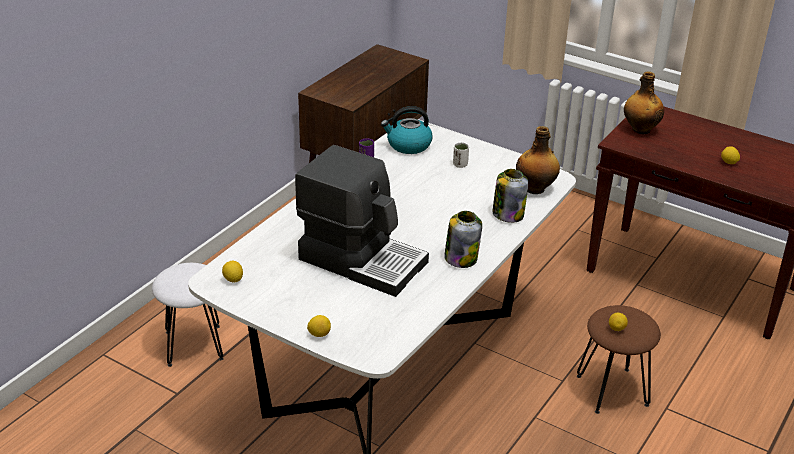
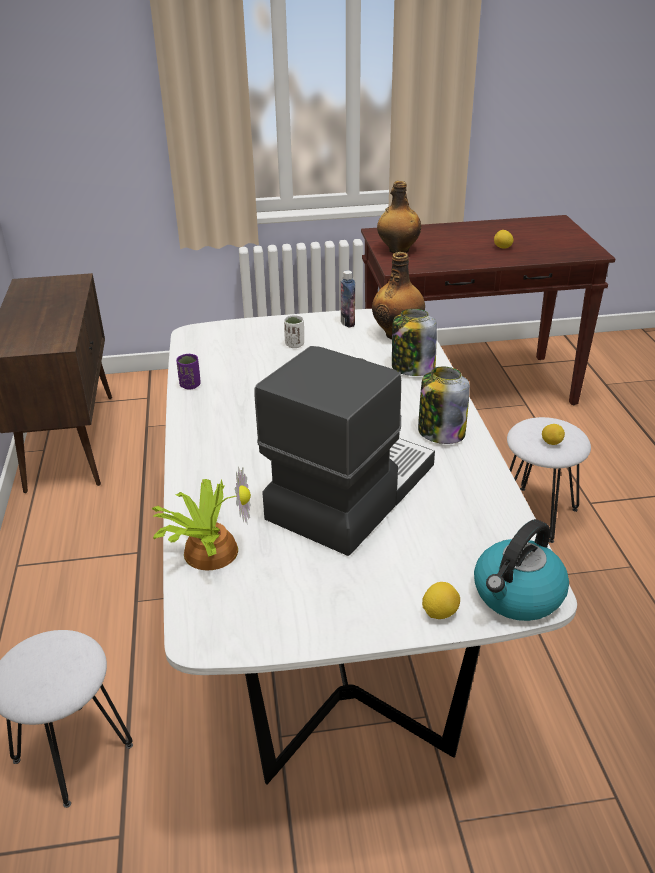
camera: 40 degrees left, 0 degrees up
lemon [222,261,243,282] -> none
coffee machine [295,145,429,297] -> coffee machine turned 45 degrees counterclockwise [254,346,435,556]
kettle [381,106,432,154] -> kettle moved to [474,519,569,621]
brown stool [577,305,661,414] -> white stool [507,417,591,543]
none -> potted plant [151,466,251,570]
none -> bottle [341,270,355,328]

